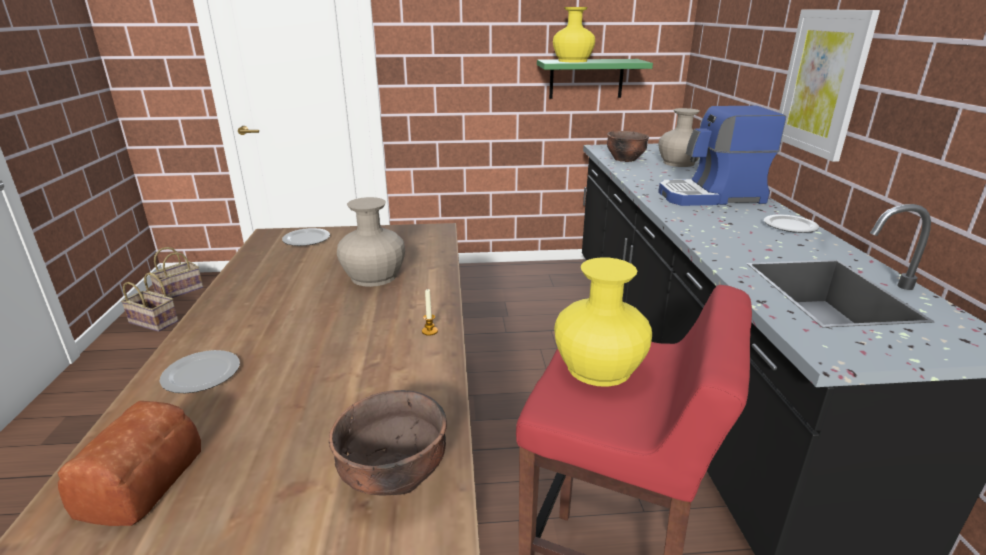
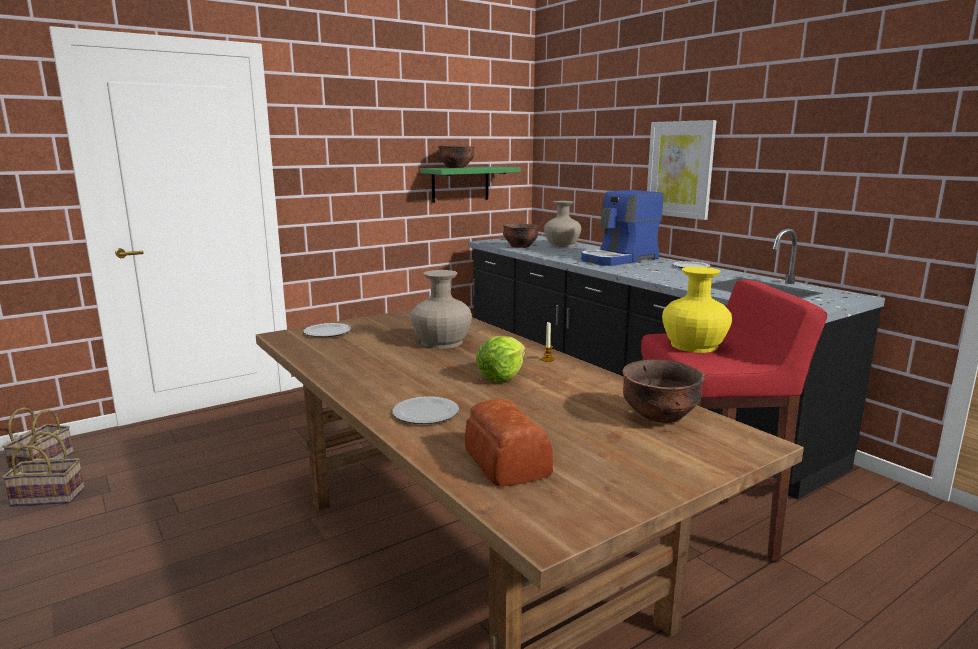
camera: 30 degrees left, 10 degrees down
yellow vase [553,7,595,62] -> brown bowl [438,145,474,168]
none -> lettuce [476,336,525,382]

